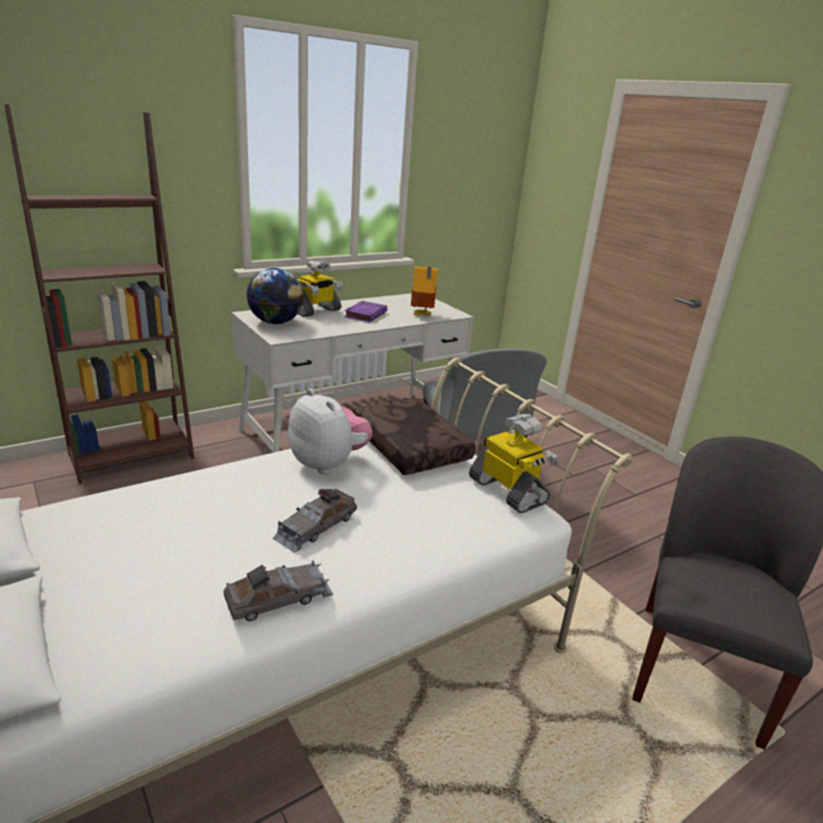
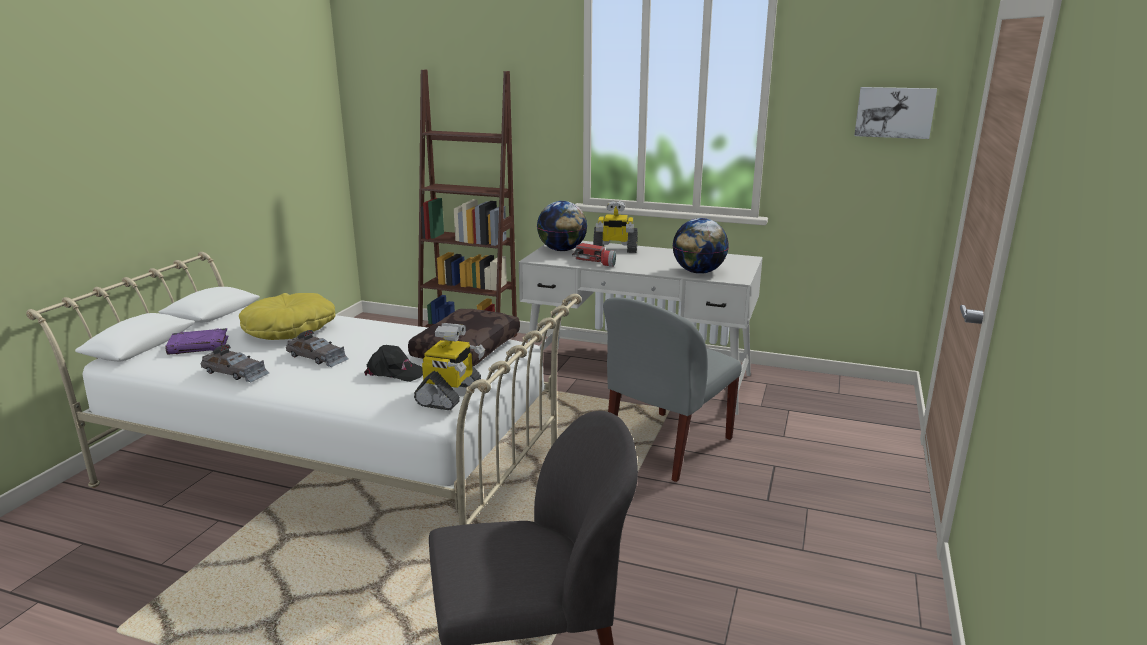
camera: 55 degrees right, 5 degrees down
grey toy car [273,488,357,553] -> grey toy car turned 150 degrees counterclockwise [286,330,348,367]
plush toy [288,389,372,475] -> none
purple book [345,301,388,322] -> purple book moved to [166,328,229,355]
toy house [411,267,438,316] -> globe [672,218,729,274]
none -> yellow pillow [239,293,336,340]
none -> black cap [364,345,423,382]
none -> flashlight [572,243,616,267]
none -> picture [854,87,937,139]

